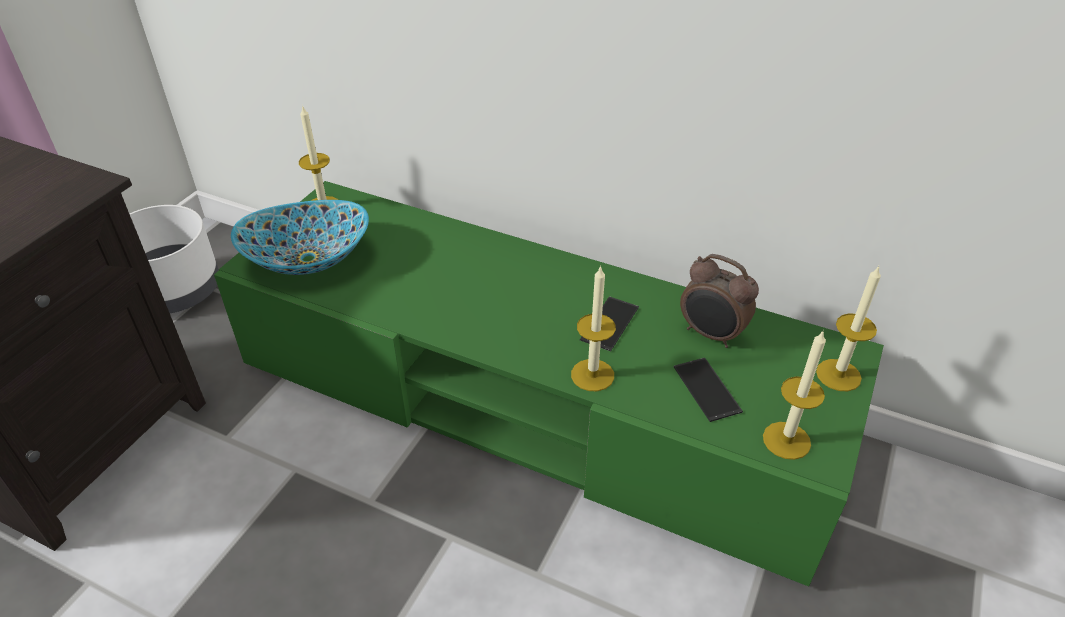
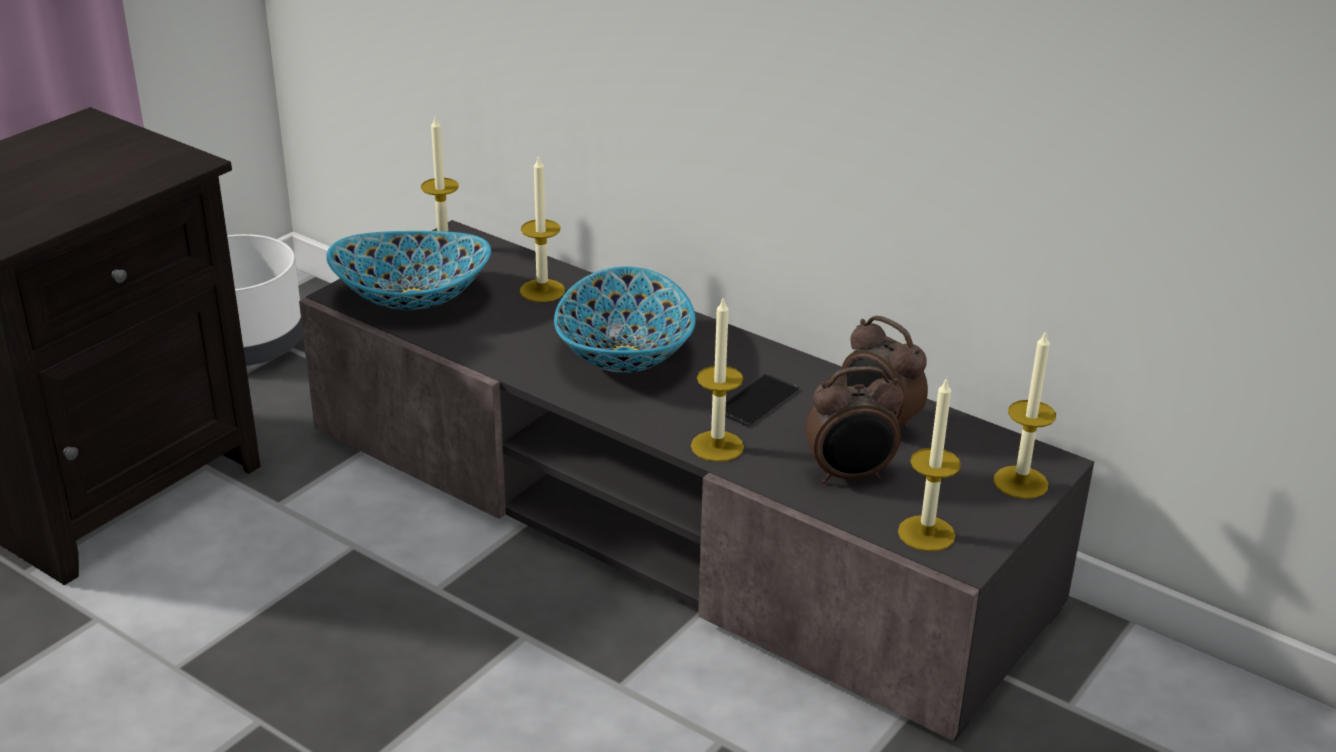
camera: 10 degrees right, 10 degrees down
green tv stand [214,181,884,587] -> grey tv stand [299,220,1094,741]
phone [674,358,743,422] -> alarm clock [806,366,904,484]
none -> candle [520,155,565,302]
none -> bowl [554,266,696,373]

